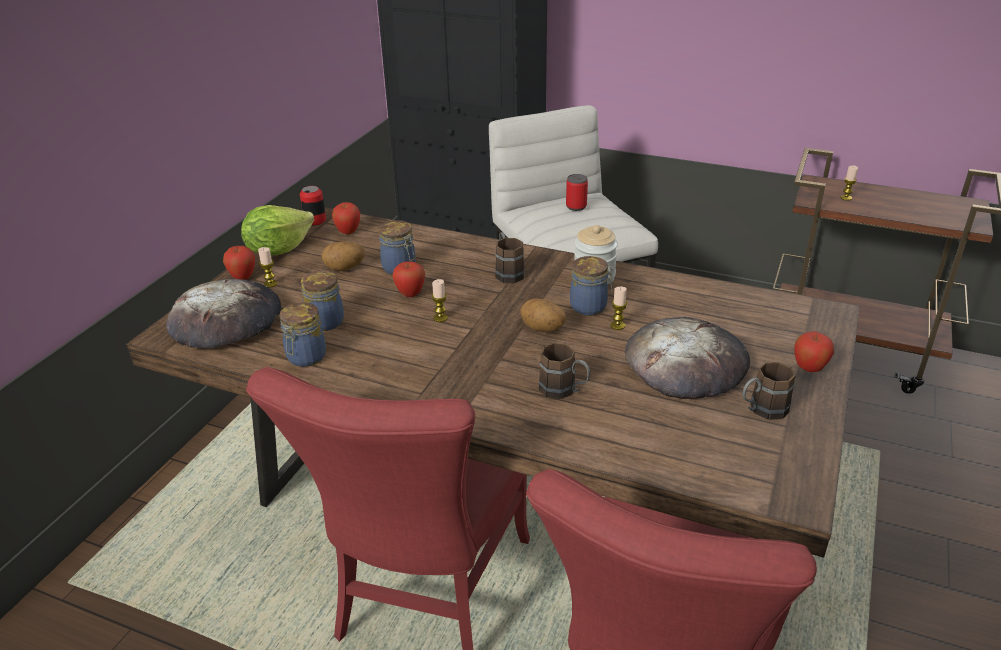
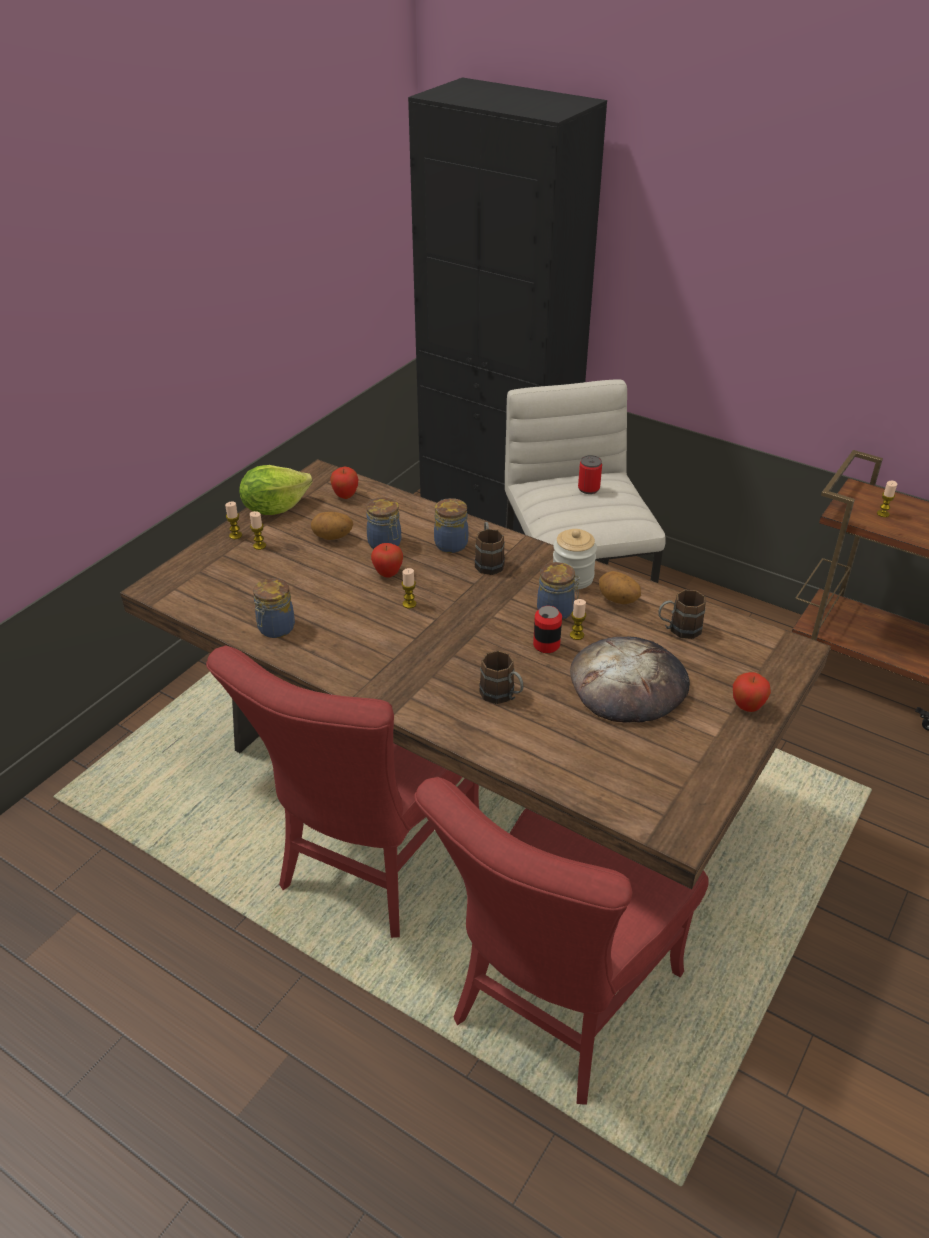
camera: 10 degrees right, 5 degrees up
bread [166,279,281,349] -> none
apple [223,246,255,280] -> candle [225,502,242,539]
can [300,186,326,225] -> can moved to [533,606,562,653]
jar [301,270,344,331] -> jar moved to [434,498,468,553]
potato [520,299,567,332] -> potato moved to [599,571,641,604]
brown mug [742,362,795,420] -> brown mug moved to [658,590,706,639]

